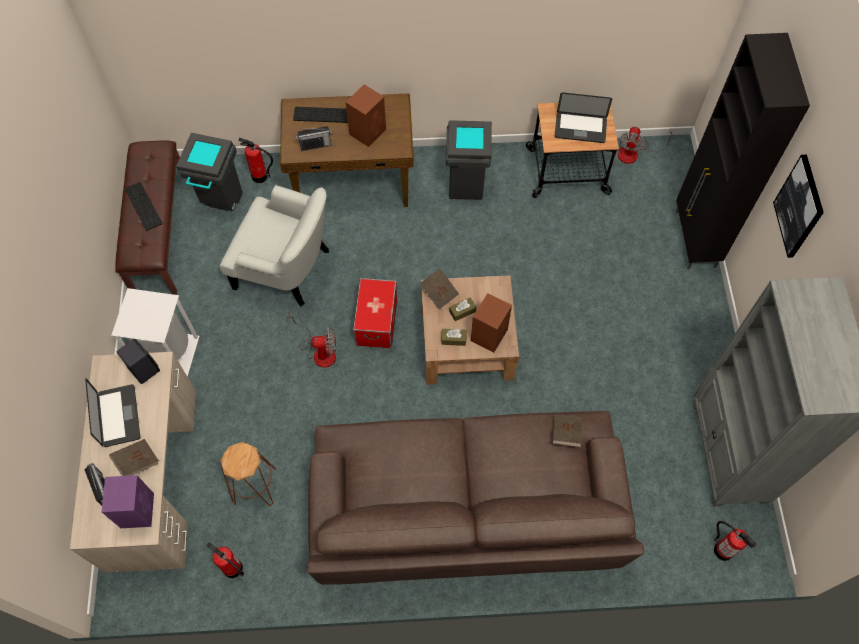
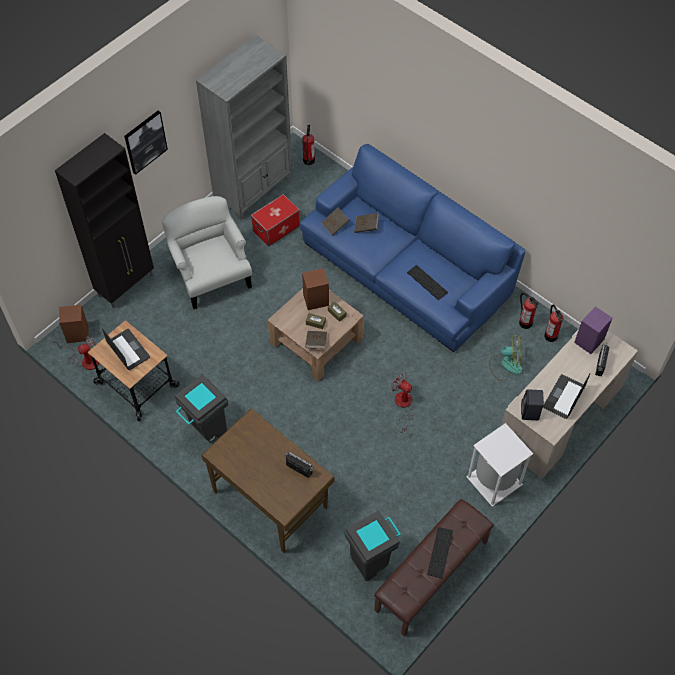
camera: 135 degrees left, 5 degrees down
brown book [110,439,159,476] -> brown book moved to [354,213,379,233]
white armchair [220,185,329,307] -> white armchair moved to [162,196,252,309]
brown stool [220,442,277,506] -> fan [489,335,522,381]
fire extinguisher [238,138,273,183] -> fire extinguisher moved to [519,293,539,329]
keyboard [293,107,348,123] -> keyboard moved to [407,265,448,300]
brown sofa [307,411,645,585] -> blue sofa [300,144,526,352]
brown speaker [346,84,386,147] -> brown speaker moved to [59,305,89,343]
storage box [353,278,397,348] -> storage box moved to [251,194,300,247]

